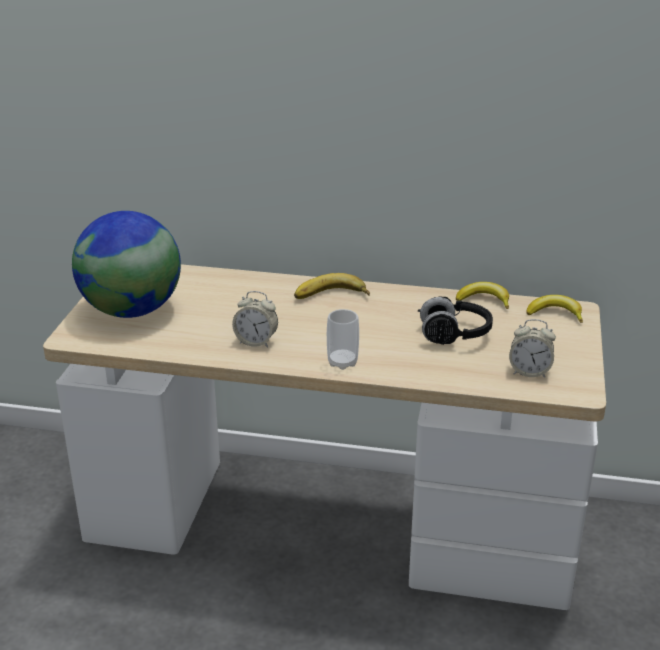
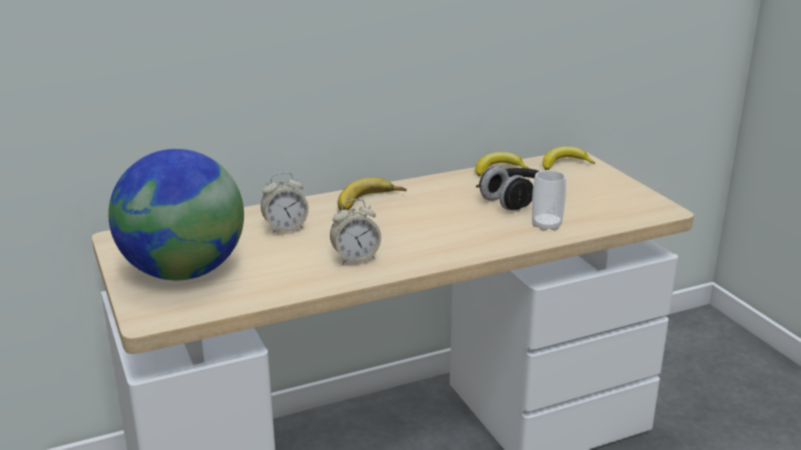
camera: 35 degrees left, 5 degrees down
cup [327,309,359,370] -> cup moved to [532,170,566,231]
alarm clock [509,319,556,378] -> alarm clock moved to [261,172,309,234]

